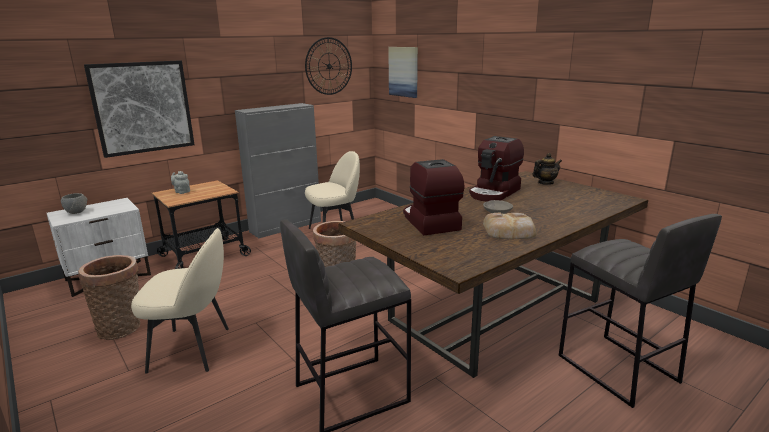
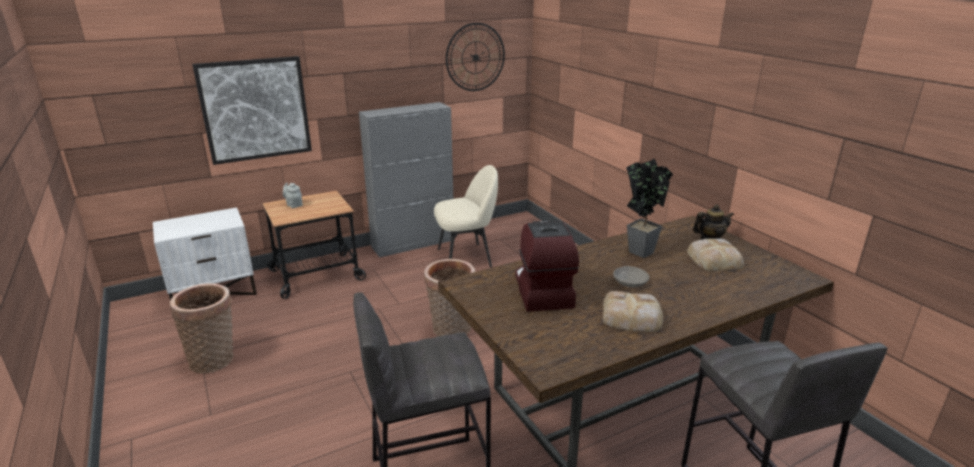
camera: 10 degrees right, 5 degrees up
grey bowl [61,193,88,214] -> none
beige chair [131,228,229,374] -> none
picture [388,47,418,98] -> none
coffee machine [469,136,524,202] -> potted plant [626,157,673,258]
none -> bread [687,239,744,271]

